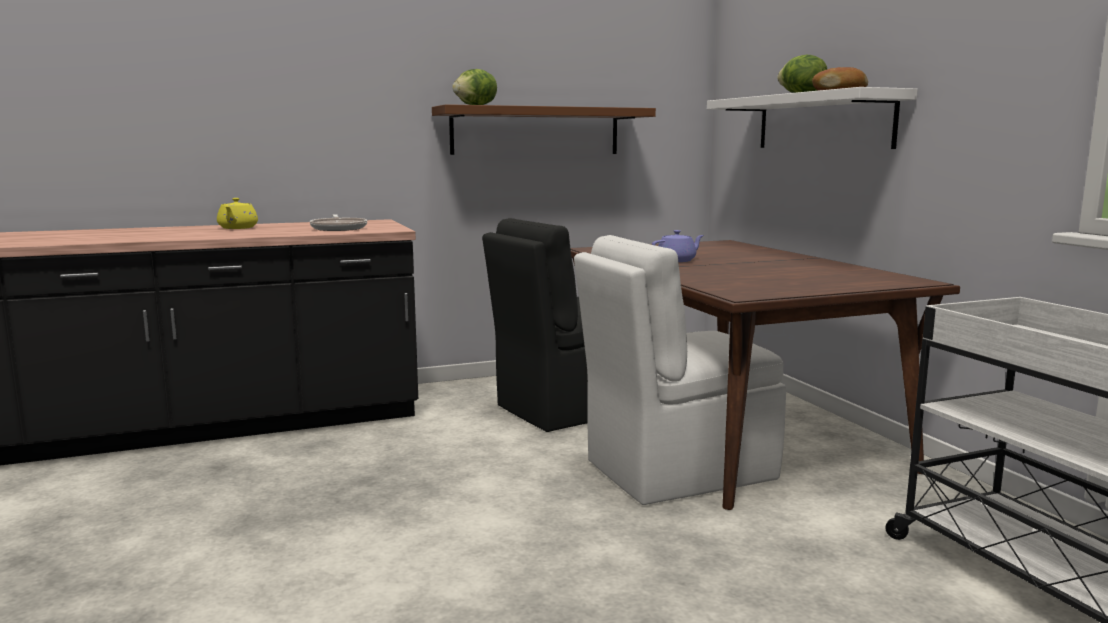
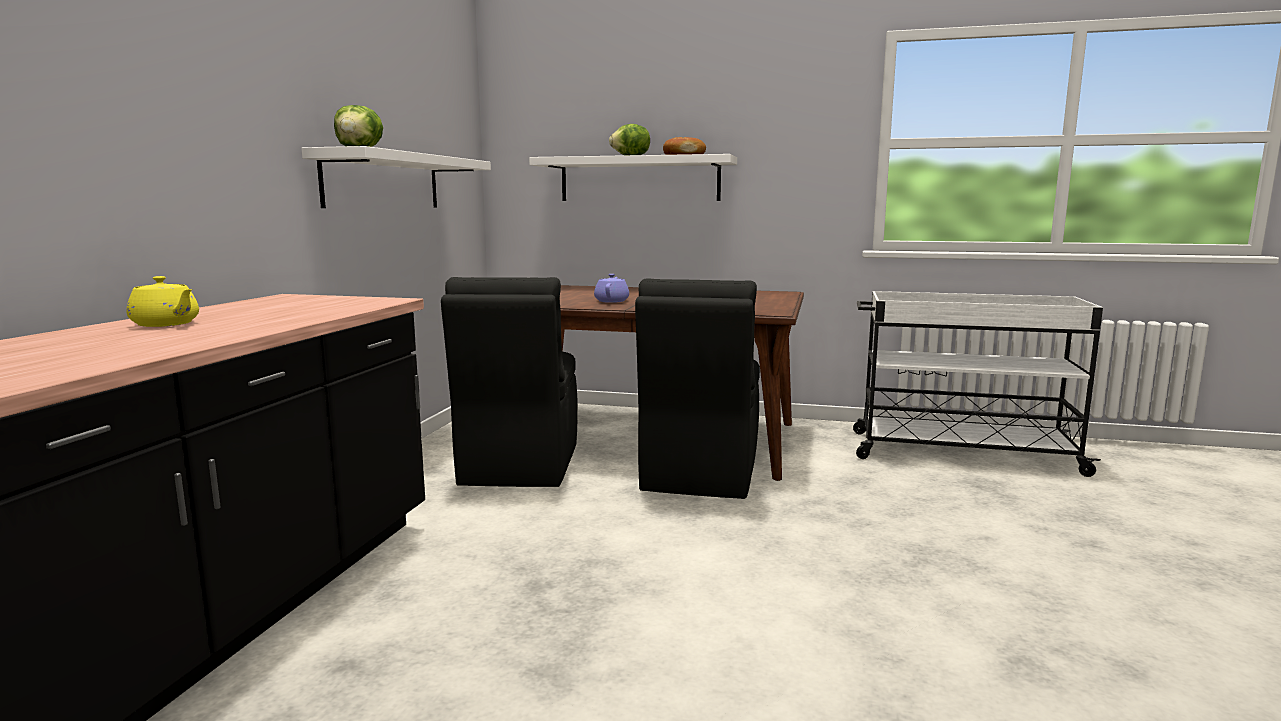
camera: 55 degrees left, 0 degrees up
frying pan [310,214,367,231] -> none
brown shelf [432,104,656,155] -> white shelf [301,146,491,208]
white chair [574,235,786,505] -> black chair [635,278,760,499]

